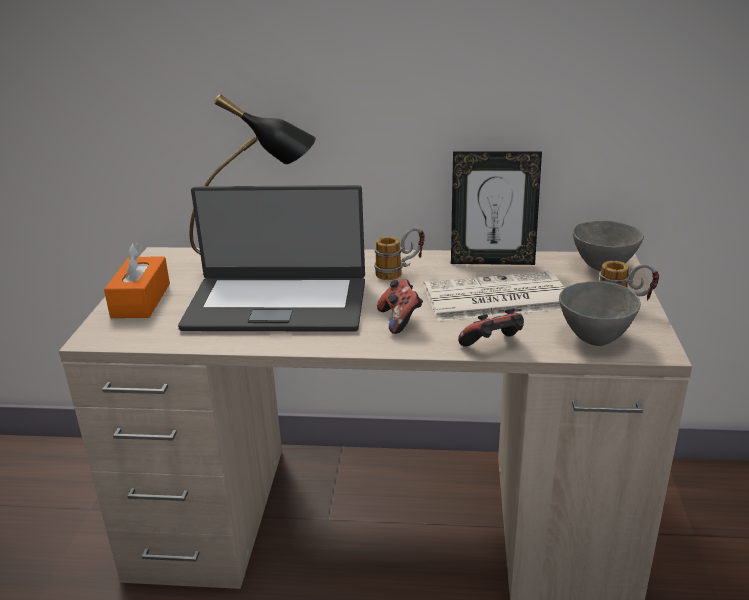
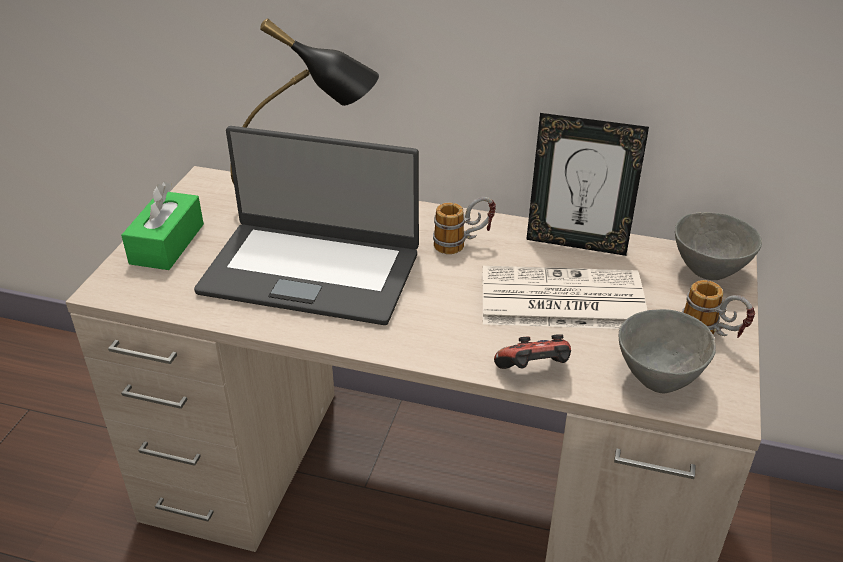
camera: 10 degrees right, 10 degrees up
orange tissue box [104,242,170,318] -> green tissue box [121,182,204,270]
game controller [377,279,423,334] -> none

